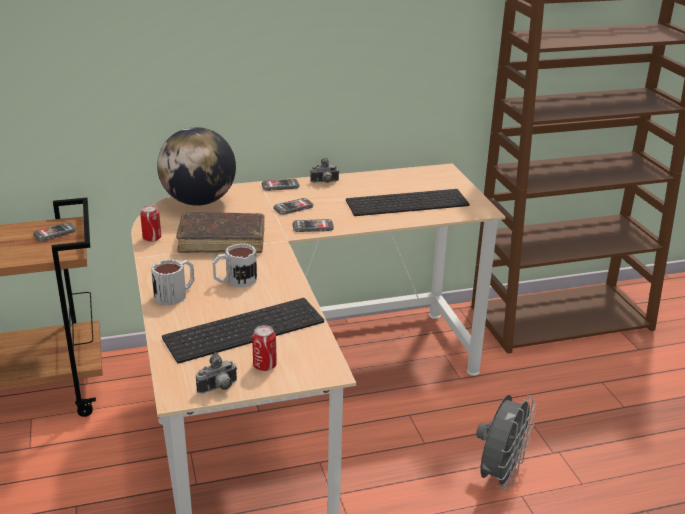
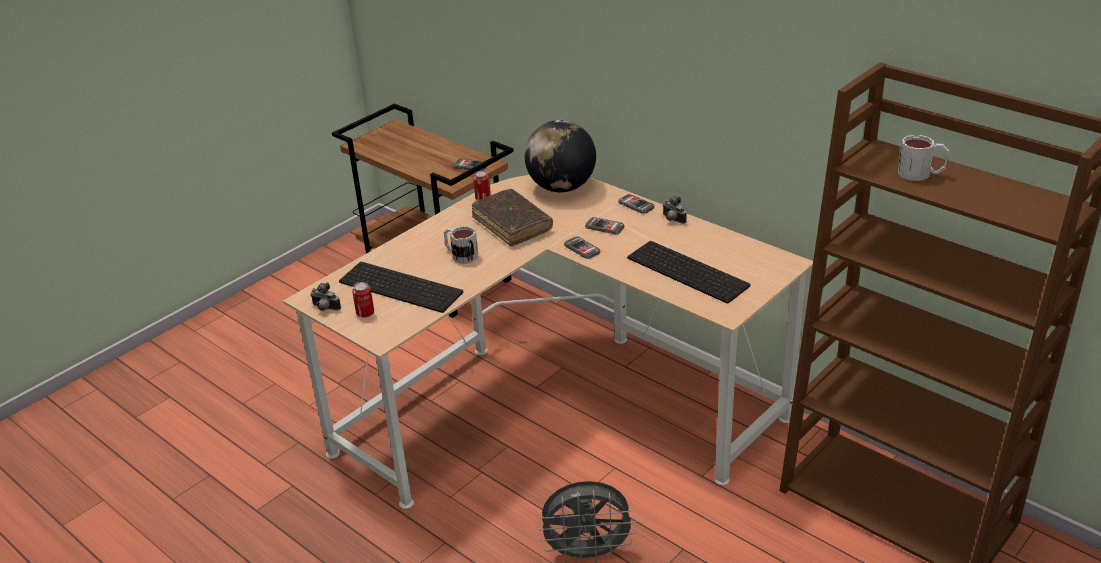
camera: 60 degrees right, 5 degrees up
mug [151,259,194,305] -> mug moved to [898,135,949,181]

